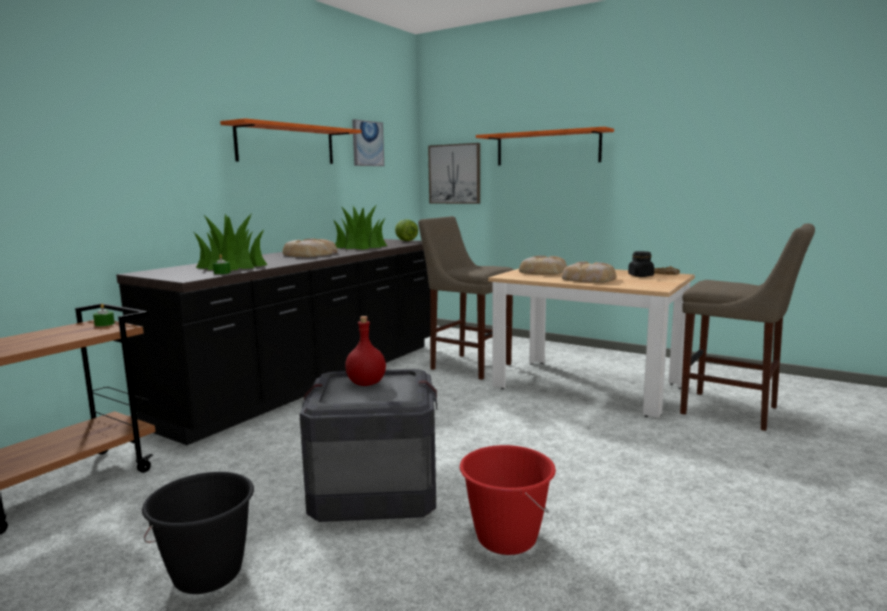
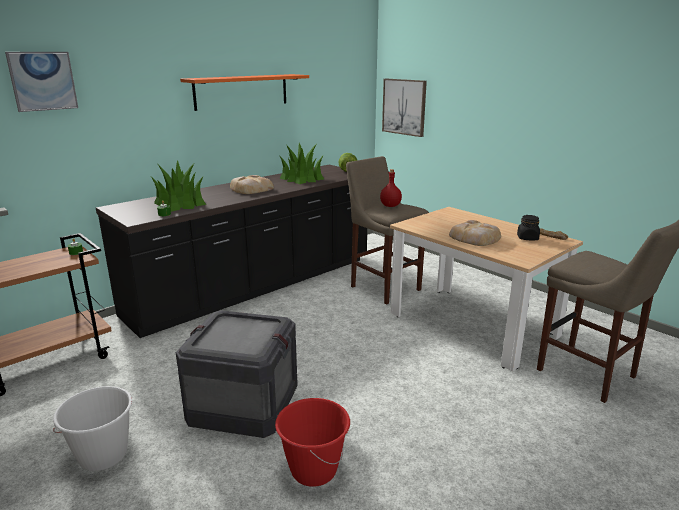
camera: 15 degrees right, 10 degrees up
black bucket [142,472,254,594] -> white bucket [53,386,132,471]
red bottle [345,316,386,386] -> red bottle moved to [380,169,402,207]
picture [352,119,384,166] -> picture moved to [5,52,78,112]
orange shelf [476,127,614,165] -> none
bread [519,256,567,275] -> none

